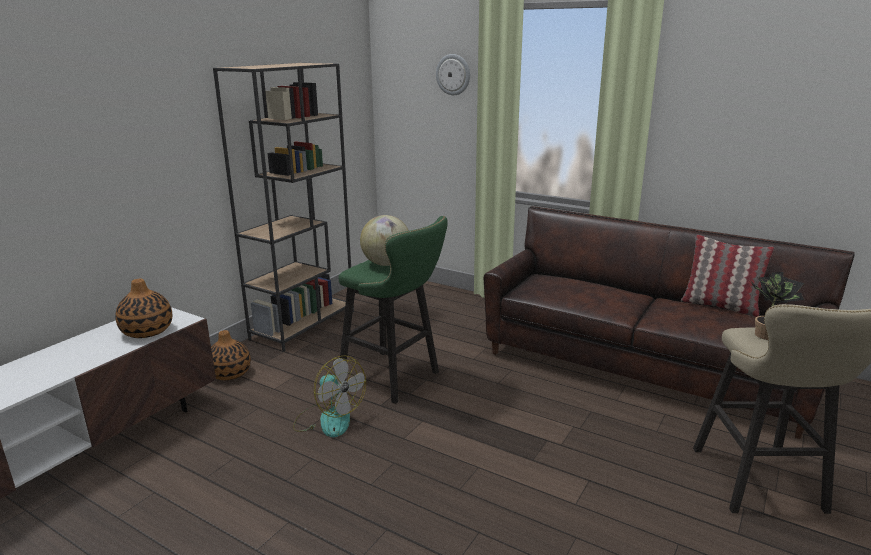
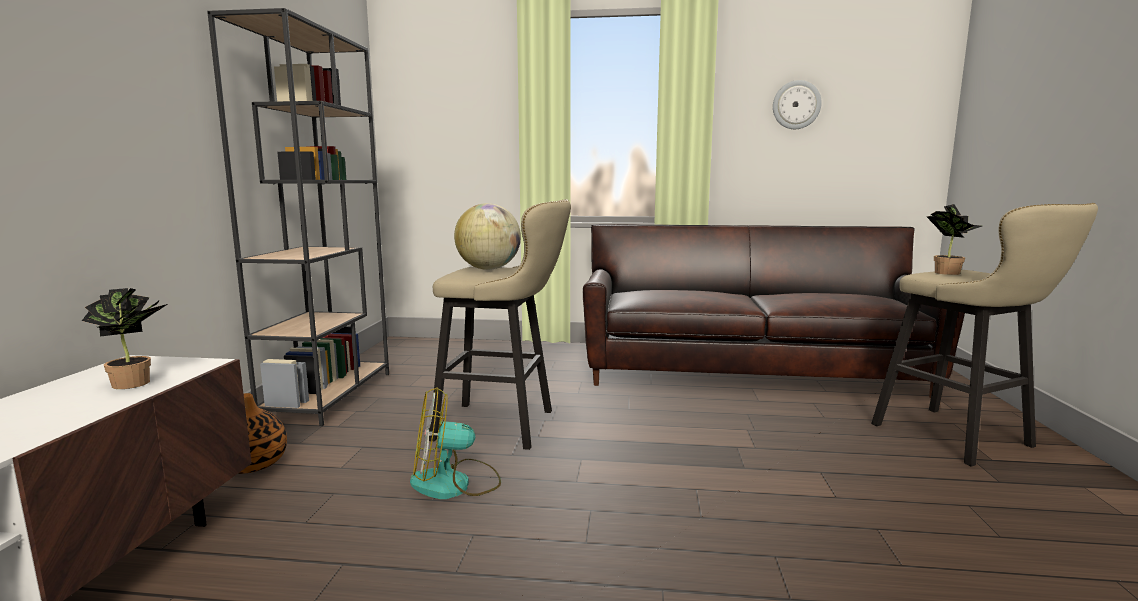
camera: 25 degrees left, 10 degrees down
vase [115,279,172,338] -> potted plant [82,288,168,389]
fan [293,355,366,437] -> fan turned 150 degrees clockwise [410,387,501,499]
green stool [338,216,447,404] -> beige stool [429,199,571,450]
wall clock [436,54,470,95] -> wall clock moved to [773,80,822,129]
pillow [681,235,774,317] -> none

